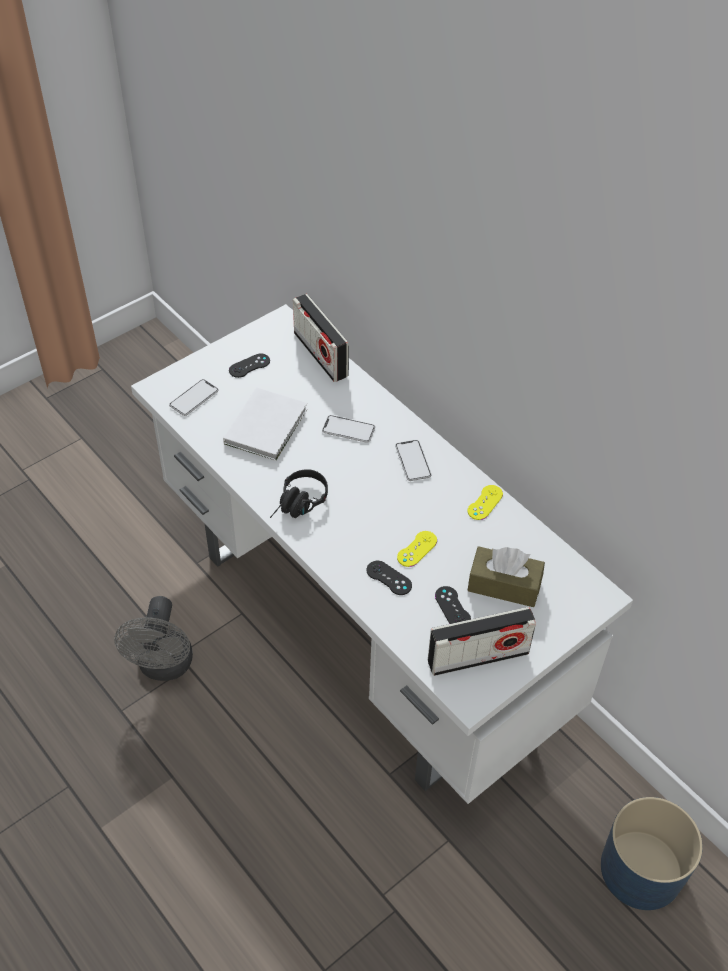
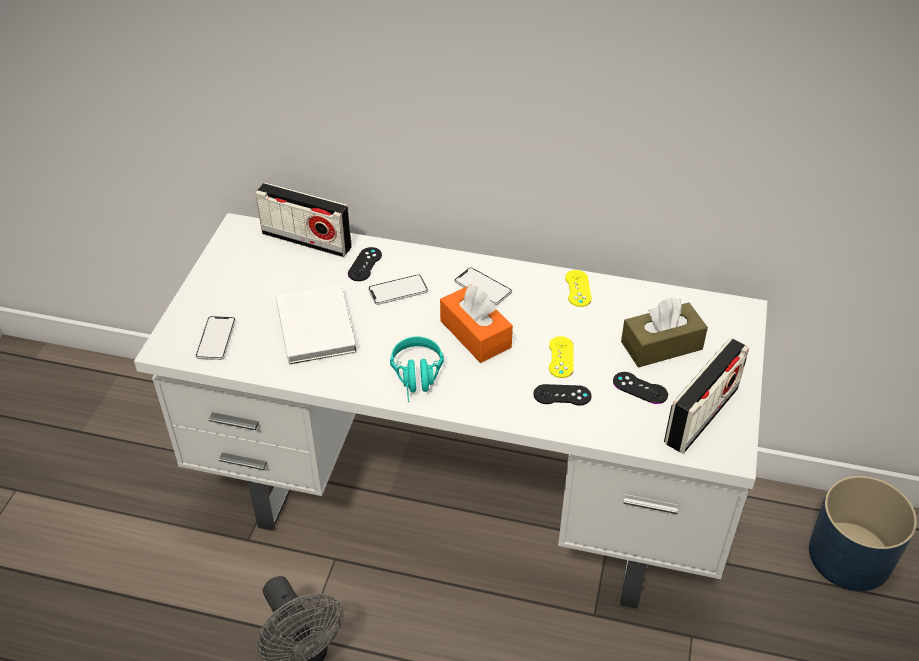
camera: 35 degrees left, 5 degrees down
black game controller [229,353,270,378] -> black game controller moved to [348,247,382,281]
black headphones [270,469,328,518] -> turquoise headphones [390,336,444,402]
none -> orange tissue box [440,285,513,363]

